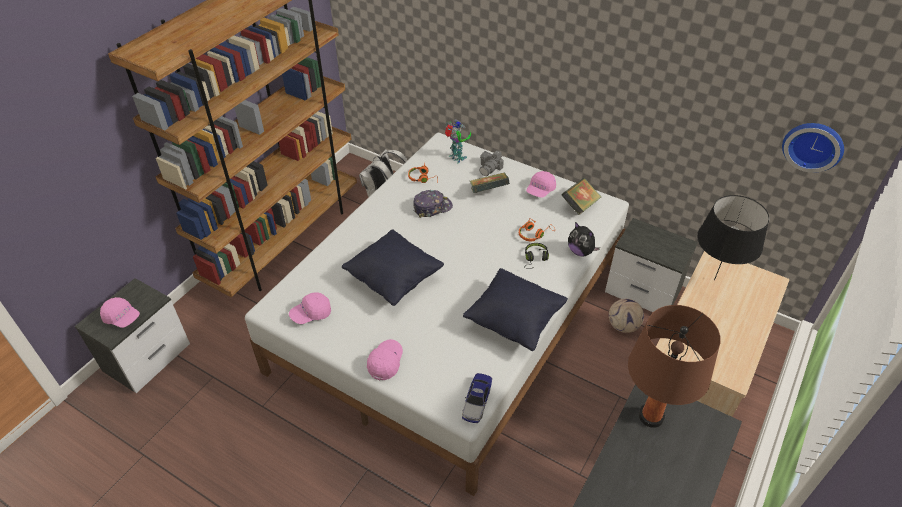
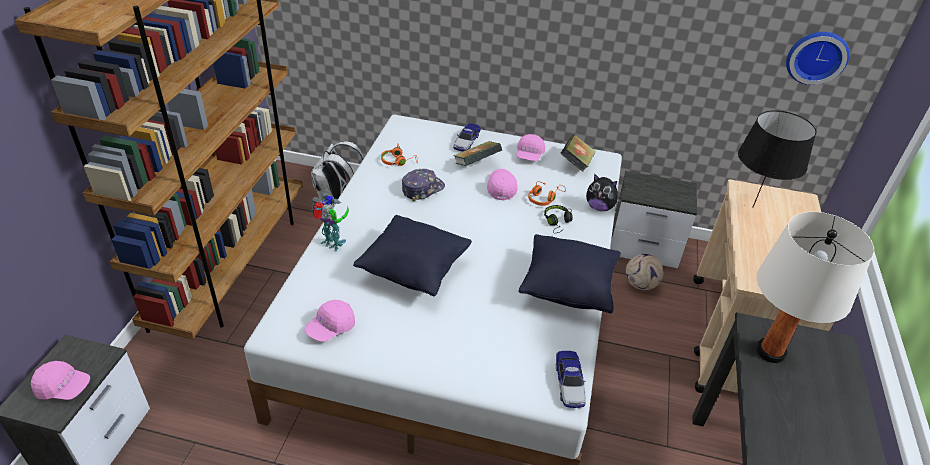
camera: 20 degrees left, 5 degrees down
pink cap [367,339,403,380] -> pink cap moved to [487,169,518,200]
toy robot [445,119,471,163] -> toy robot moved to [311,193,349,251]
camera [479,150,504,176] -> toy car [453,124,481,152]
brown table lamp [628,305,721,428] -> white table lamp [756,212,874,363]

